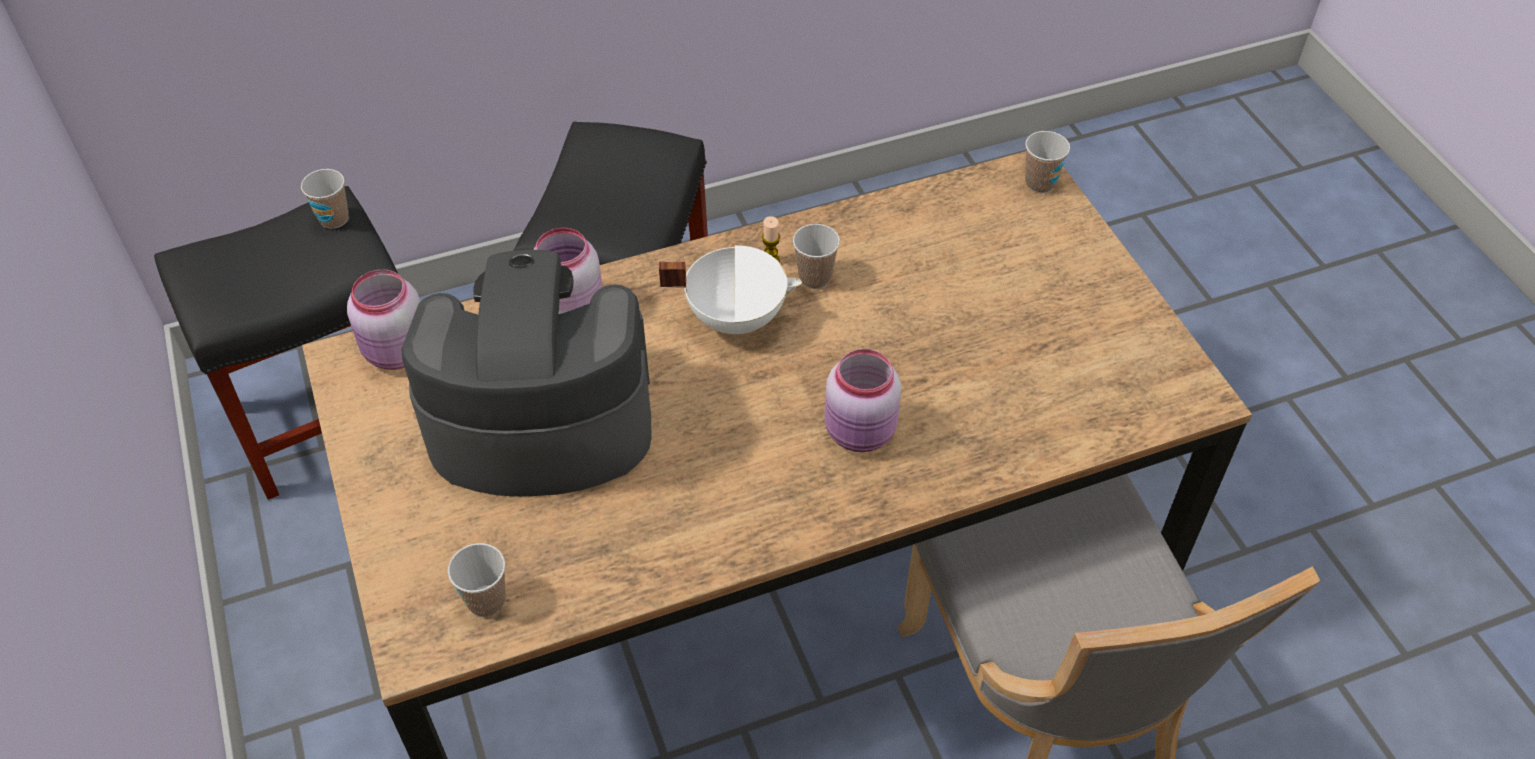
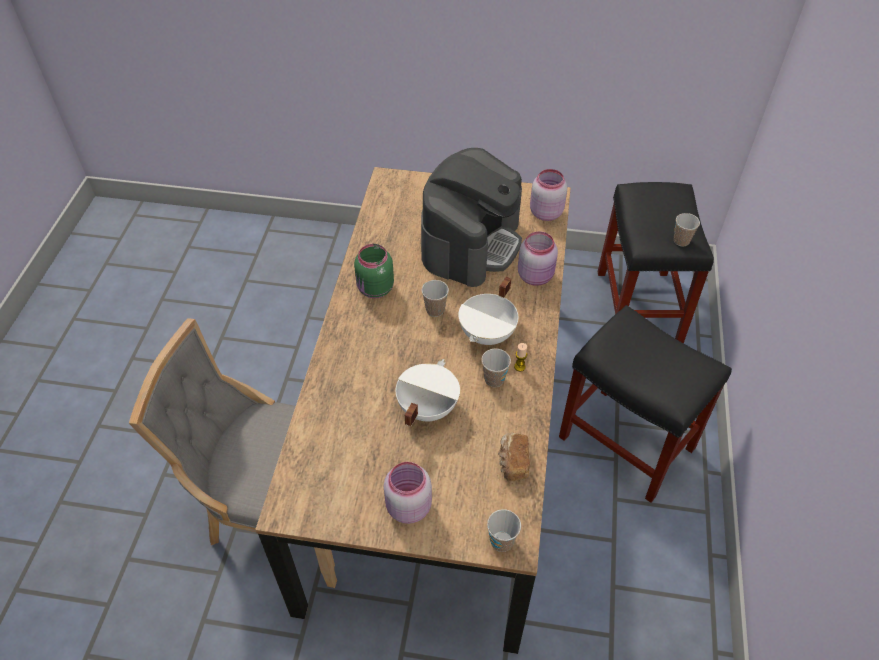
camera: 120 degrees right, 0 degrees up
cup [448,543,506,617] -> cup moved to [422,280,449,317]
pink jar [824,349,901,452] -> pink jar moved to [384,462,432,524]
none -> green jar [354,244,394,298]
none -> white cooking pot [396,359,460,427]
none -> bread [498,432,530,481]

